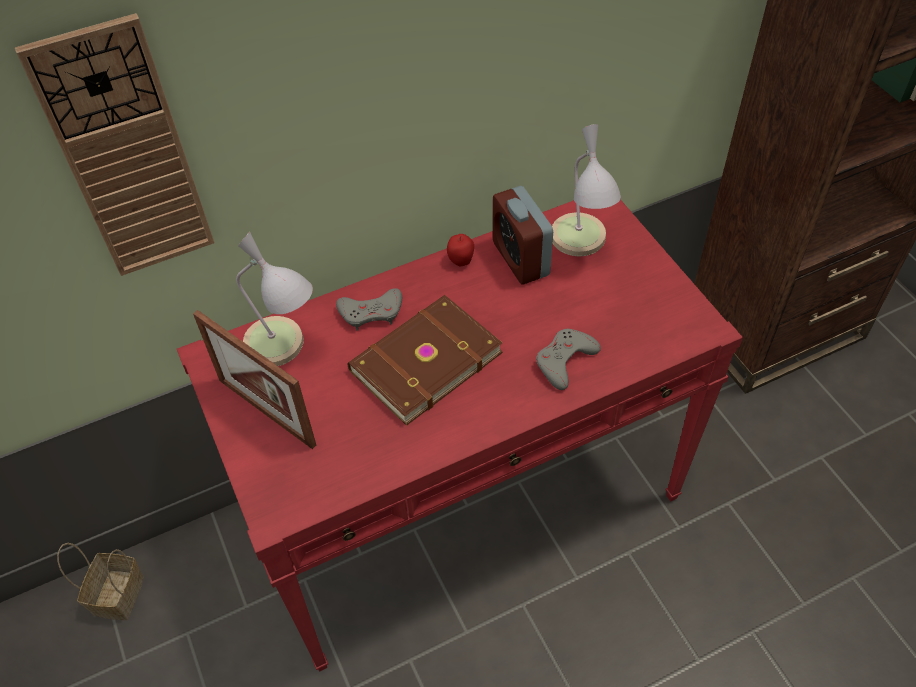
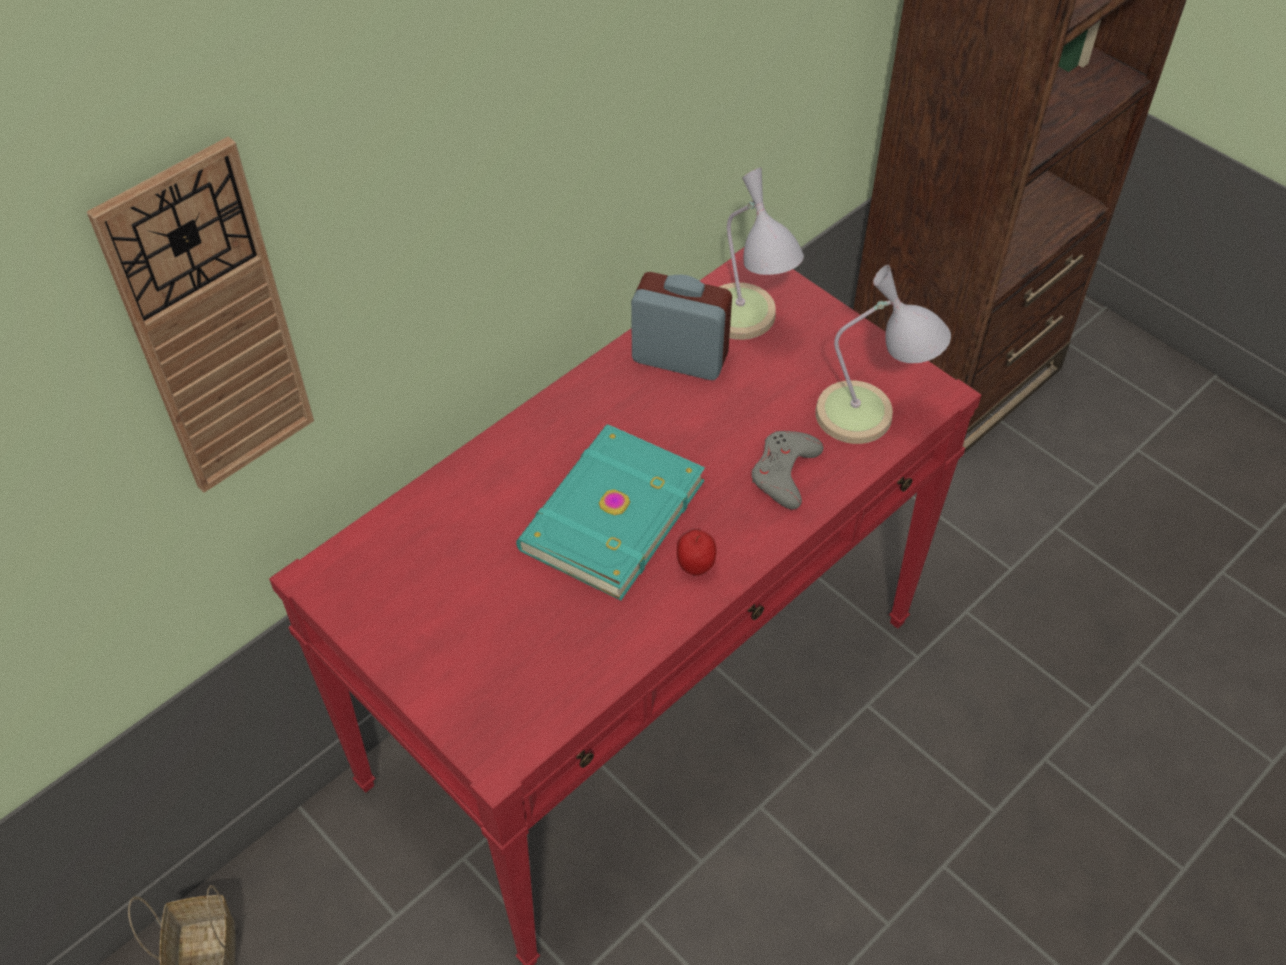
camera: 20 degrees left, 0 degrees up
picture frame [193,310,316,449] -> none
table lamp [236,232,313,366] -> table lamp moved to [815,265,951,444]
grey game controller [336,288,402,330] -> none
brown book [347,295,503,426] -> turquoise book [516,424,705,600]
apple [447,234,474,266] -> apple moved to [677,530,716,576]
alarm clock [493,186,553,285] -> alarm clock turned 150 degrees clockwise [631,272,732,380]

